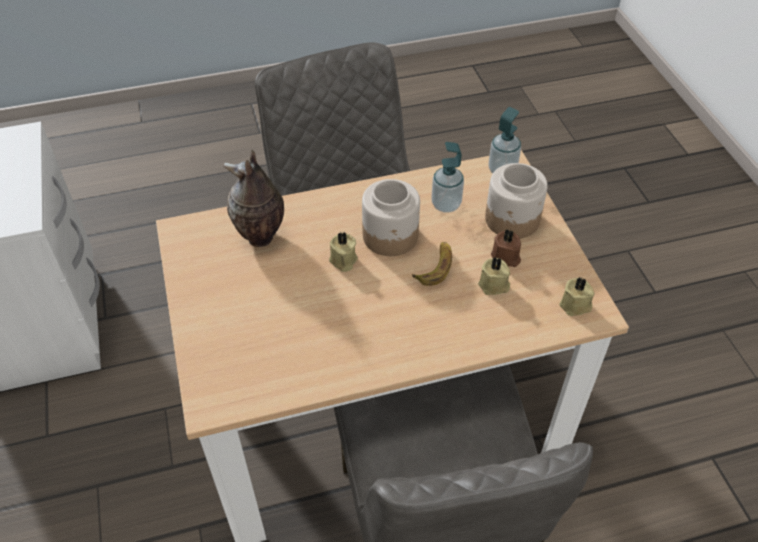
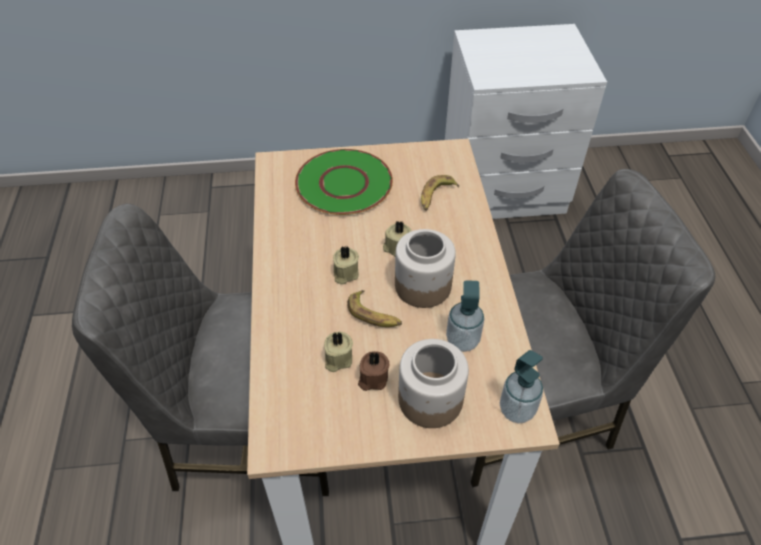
camera: 100 degrees right, 0 degrees up
vase [224,150,284,247] -> banana [421,175,459,211]
beige candle [559,277,594,316] -> beige candle moved to [333,246,359,284]
none -> green plate [295,149,393,215]

